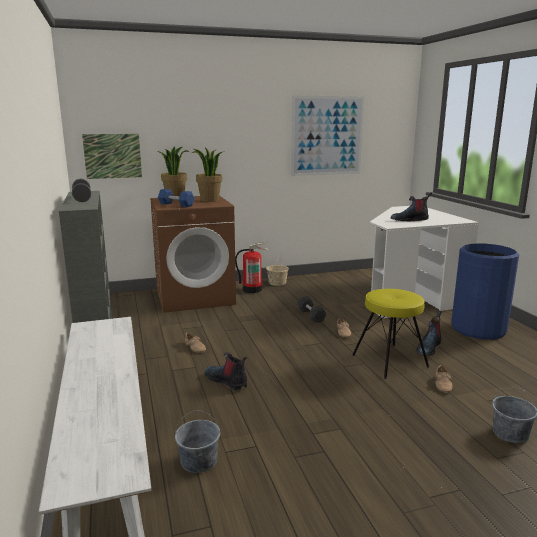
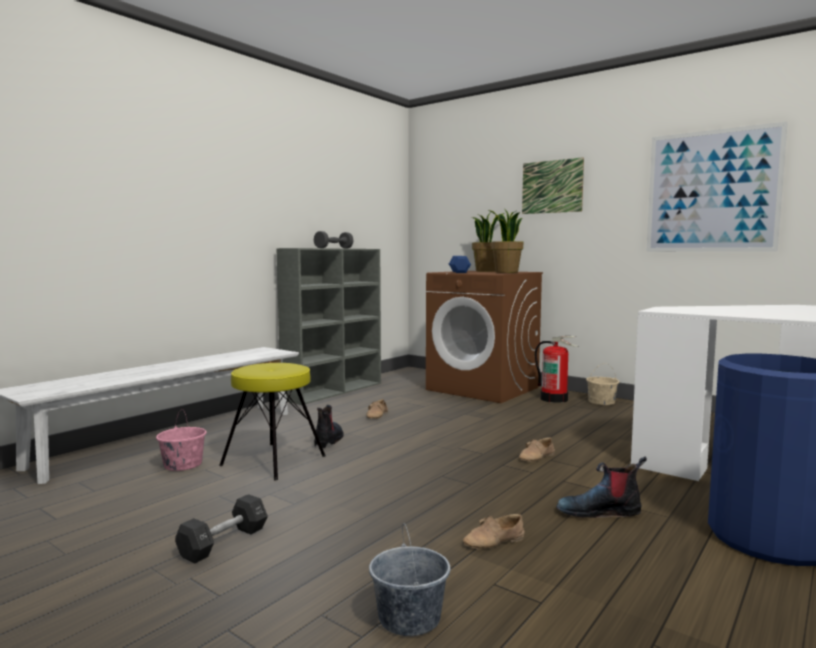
camera: 55 degrees right, 10 degrees down
picture [82,134,142,179] -> picture moved to [522,157,584,214]
grey bucket [175,410,220,473] -> pink bucket [156,409,207,471]
black dumbbell [297,296,327,323] -> black dumbbell moved to [175,494,268,563]
yellow stool [352,289,429,379] -> yellow stool moved to [219,363,325,480]
boot [390,192,432,221] -> none

